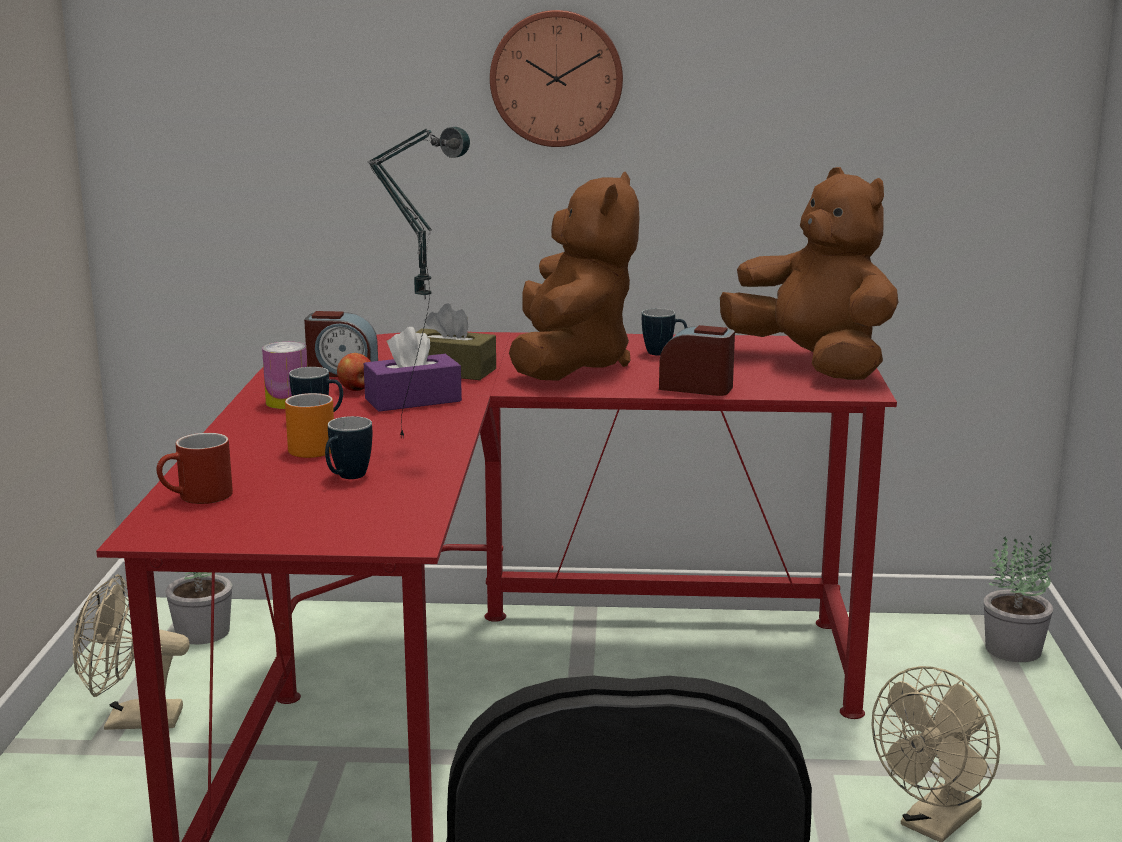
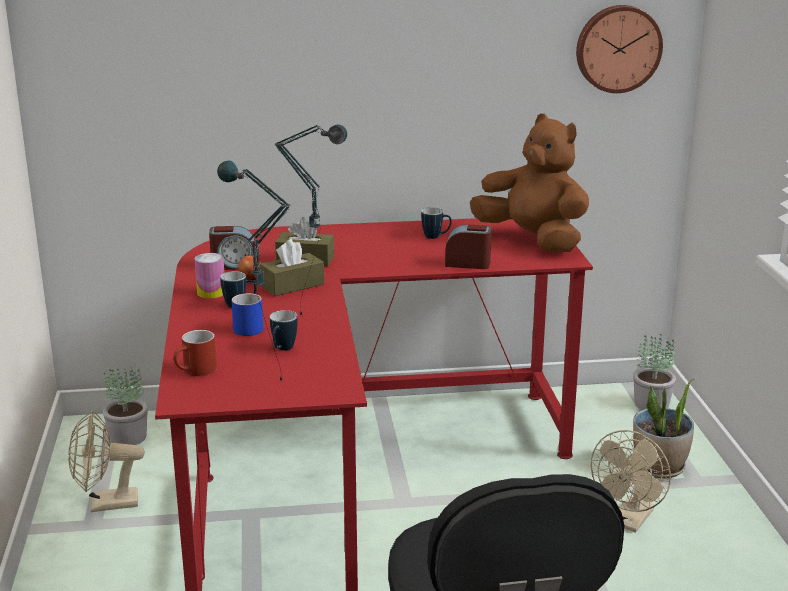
camera: 10 degrees left, 5 degrees up
orange mug [285,393,334,458] -> blue mug [231,293,263,336]
purple tissue box [364,327,462,412] -> brown tissue box [260,239,324,296]
wall clock [490,10,623,147] -> wall clock moved to [576,5,663,93]
brown plush toy [509,172,639,381] -> none
none -> table lamp [217,160,291,382]
none -> potted plant [633,379,694,478]

